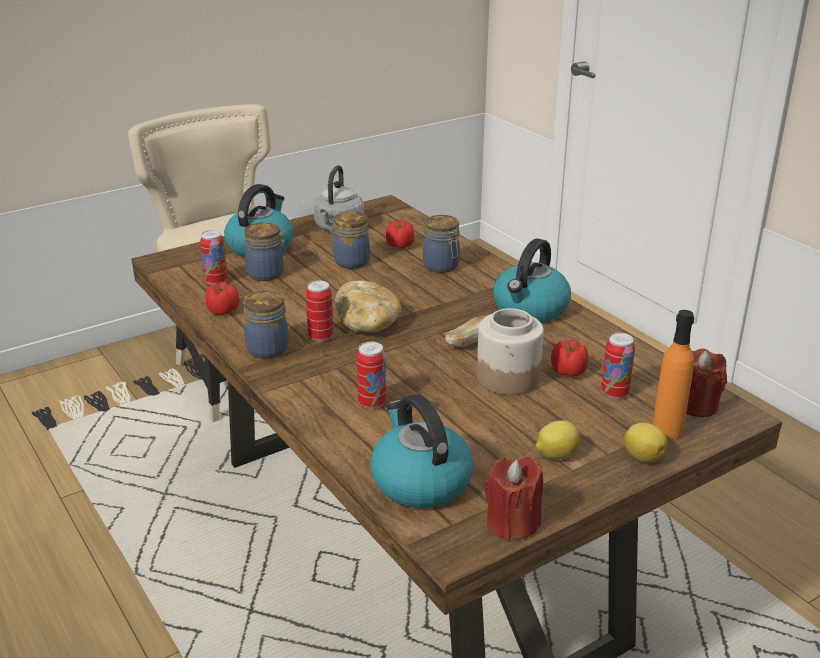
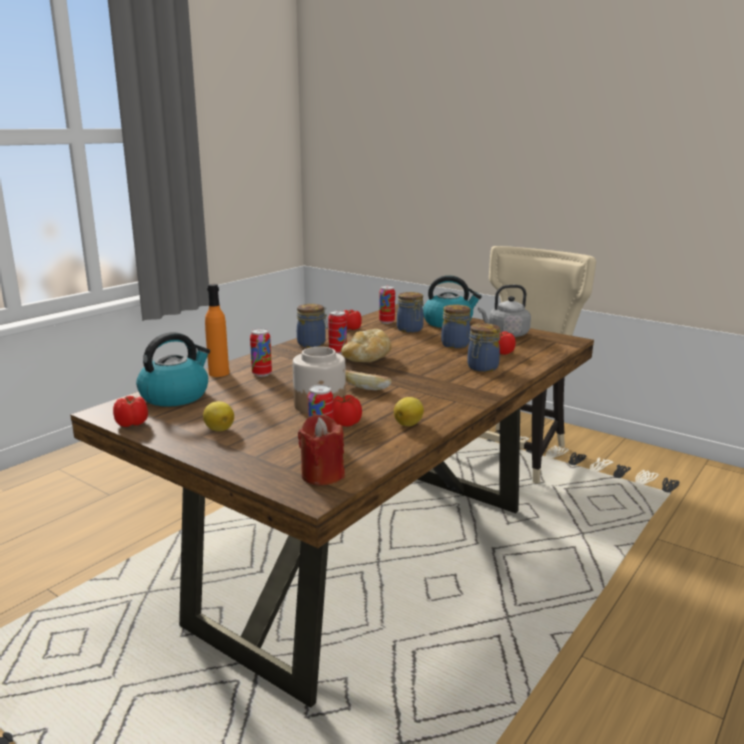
camera: 70 degrees right, 10 degrees down
red candle [484,457,543,541] -> tomato [113,396,148,427]
kettle [493,238,571,322] -> none
lemon [624,423,668,462] -> lemon moved to [394,397,424,426]
orange bottle [653,310,694,441] -> orange bottle moved to [205,284,229,377]

